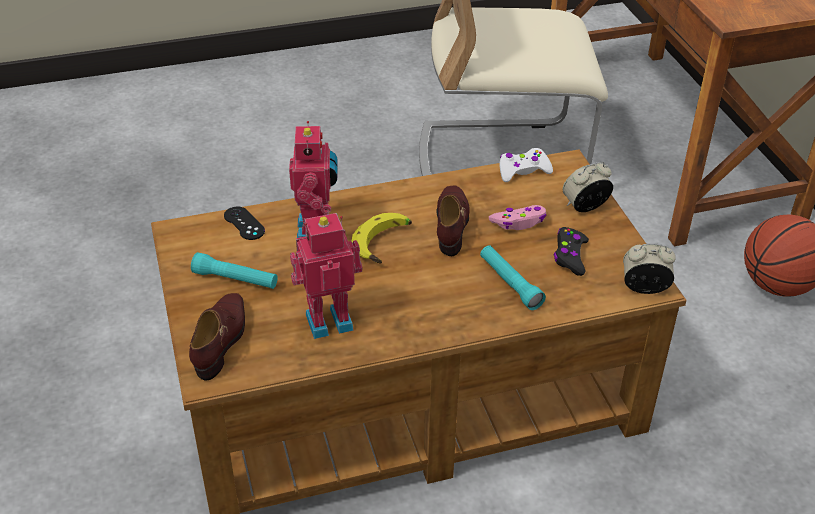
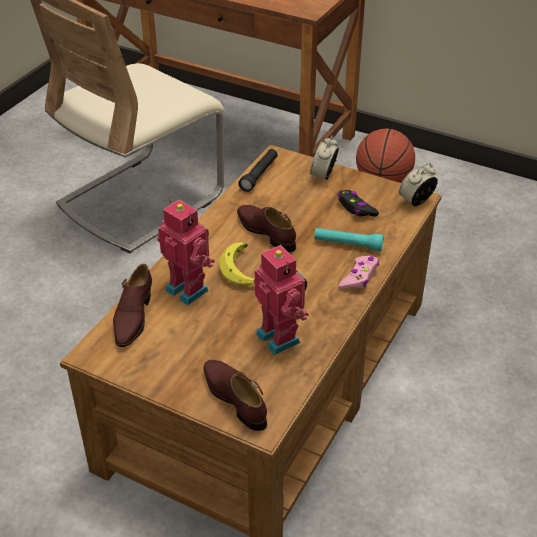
camera: 45 degrees left, 0 degrees up
turquoise flashlight [191,252,278,289] -> none
black game controller [224,207,265,240] -> brown shoe [113,264,152,347]
toy robot [290,213,362,339] -> toy robot turned 120 degrees clockwise [254,244,309,355]
pink game controller [489,205,546,230] -> pink game controller moved to [339,256,379,289]
white game controller [500,148,553,182] -> black flashlight [238,149,278,192]

